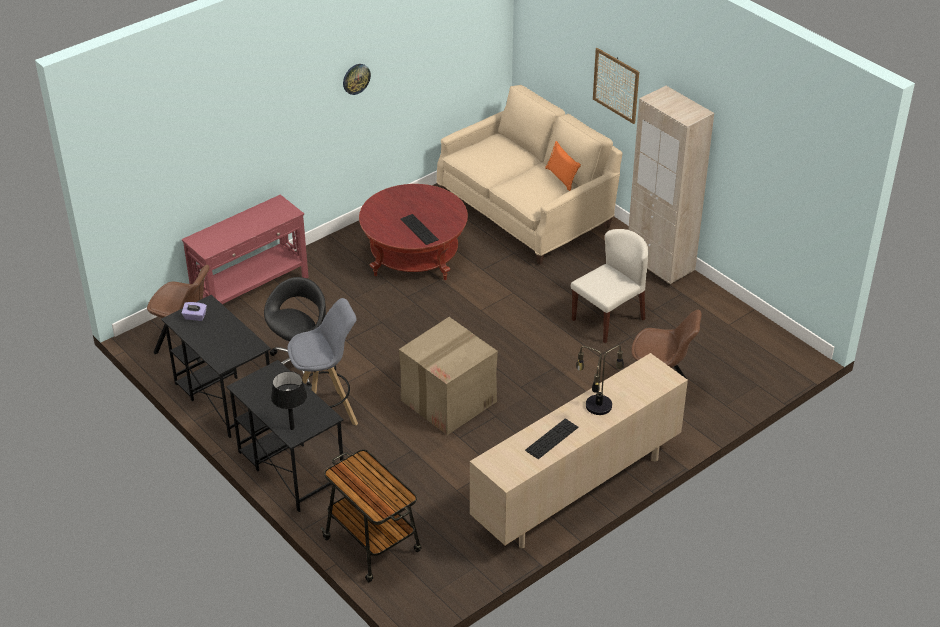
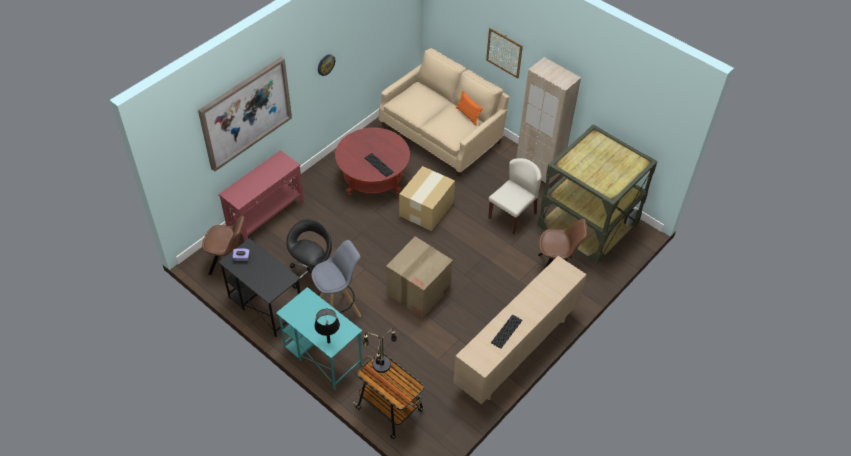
camera: 10 degrees left, 10 degrees up
black desk [226,360,345,512] -> turquoise desk [276,287,362,390]
table lamp [576,345,624,415] -> table lamp moved to [363,329,397,373]
none -> picture [198,57,292,172]
none -> cardboard box [399,166,455,231]
none -> bookcase [537,124,658,265]

